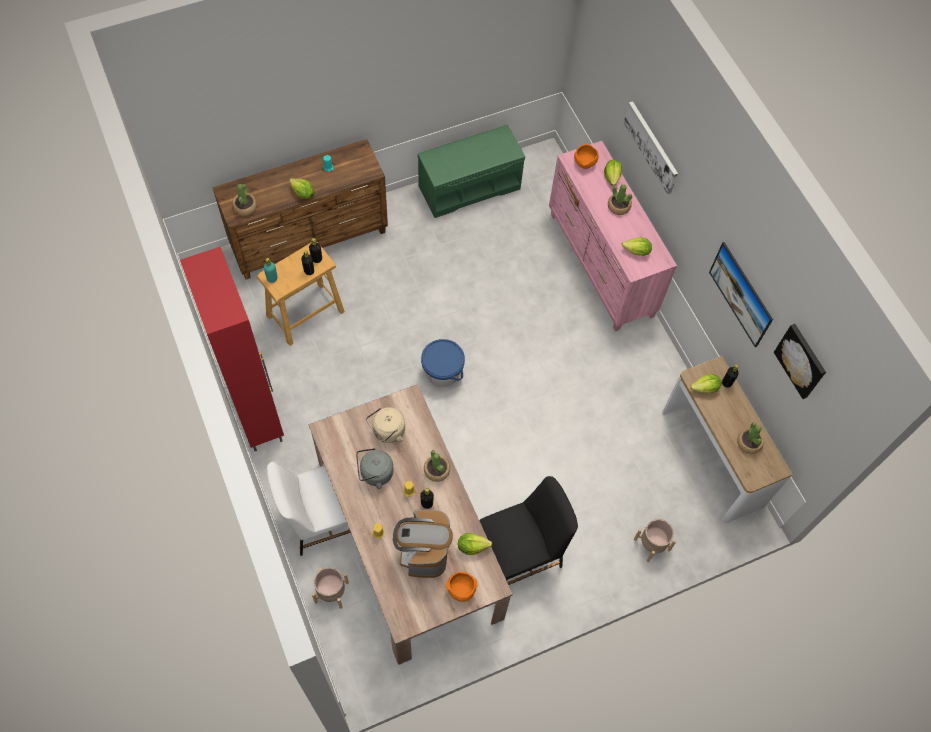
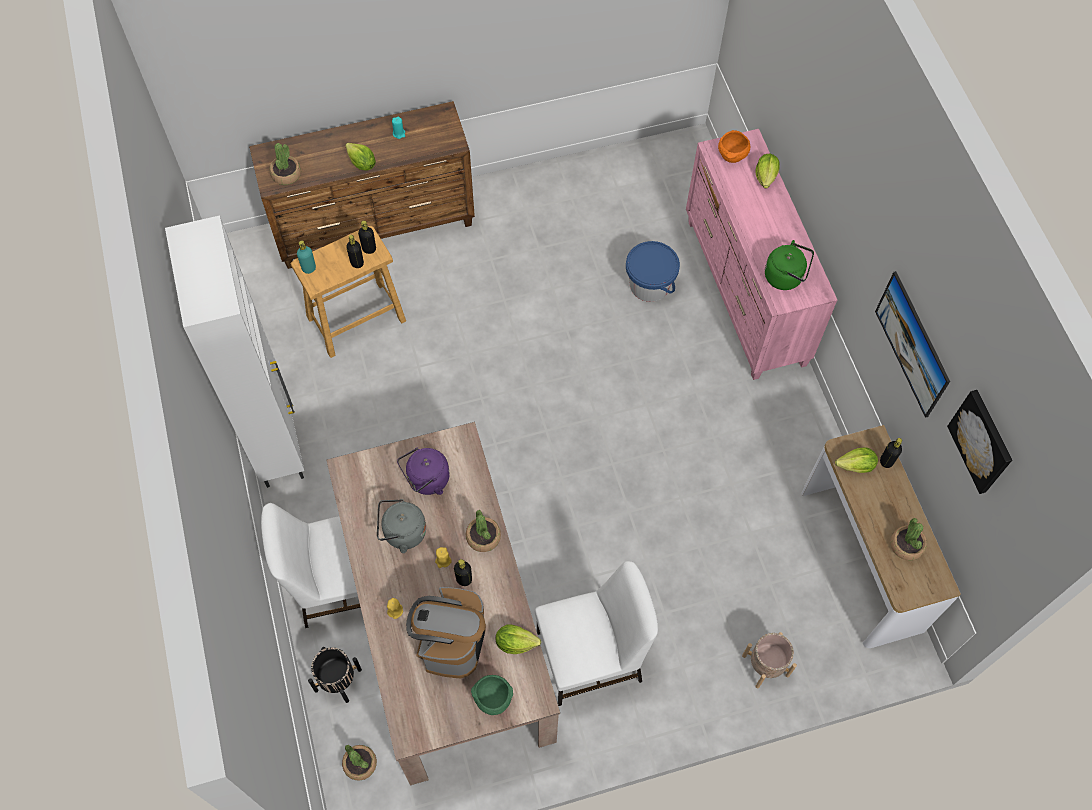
camera: 10 degrees right, 0 degrees up
red cabinet [180,247,284,451] -> white cabinet [165,215,305,488]
beige planter [312,567,349,609] -> black planter [308,647,362,703]
beige kettle [366,407,405,443] -> purple kettle [397,448,450,495]
green bench [418,125,525,218] -> none
blue bucket [421,339,465,387] -> blue bucket moved to [626,241,680,302]
orange bowl [446,572,478,602] -> green bowl [471,675,513,715]
black chair [479,476,578,585] -> white chair [535,561,658,706]
potted plant [608,184,632,215] -> potted plant moved to [342,745,377,781]
lettuce [622,237,652,256] -> green kettle [765,240,814,290]
picture [624,101,678,194] -> none

